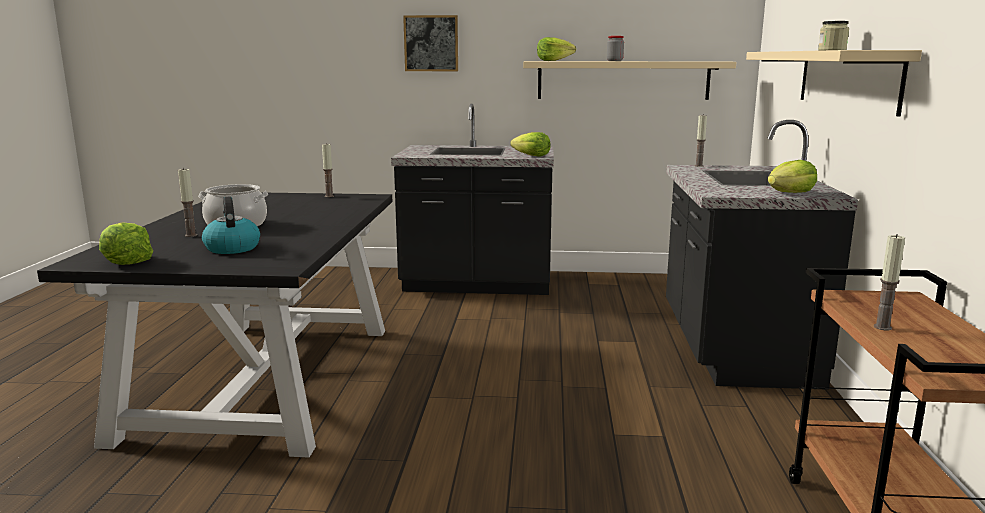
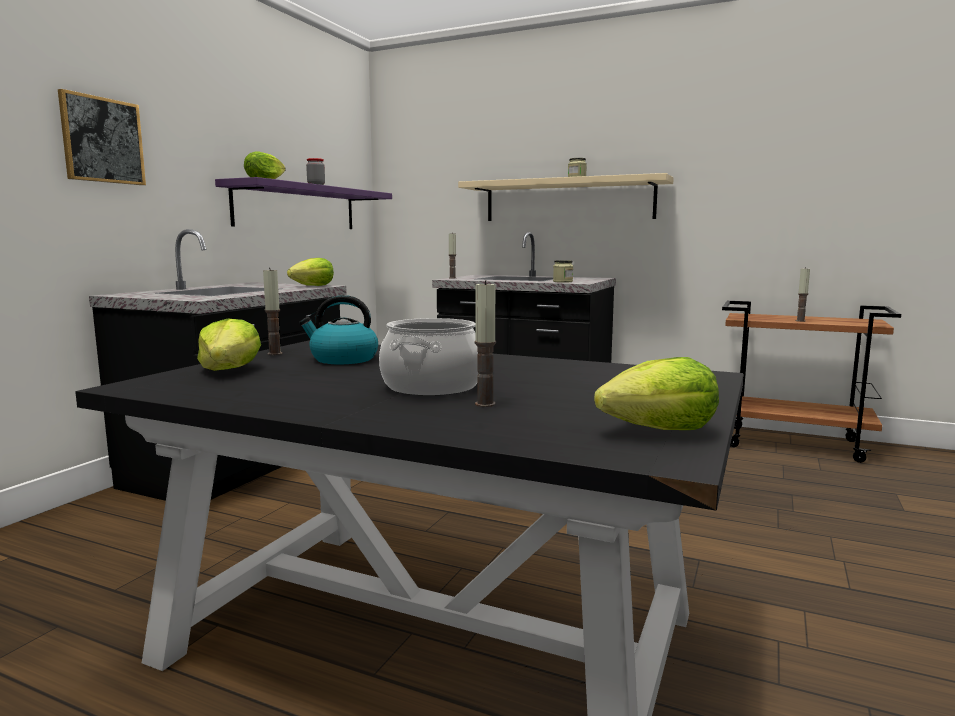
camera: 70 degrees left, 5 degrees down
kettle [202,197,260,254] -> kettle moved to [299,295,378,364]
beige shelf [523,61,736,100] -> purple shelf [215,177,392,229]
lettuce [768,160,817,193] -> lettuce moved to [197,319,261,371]
none -> jar [553,260,573,283]

